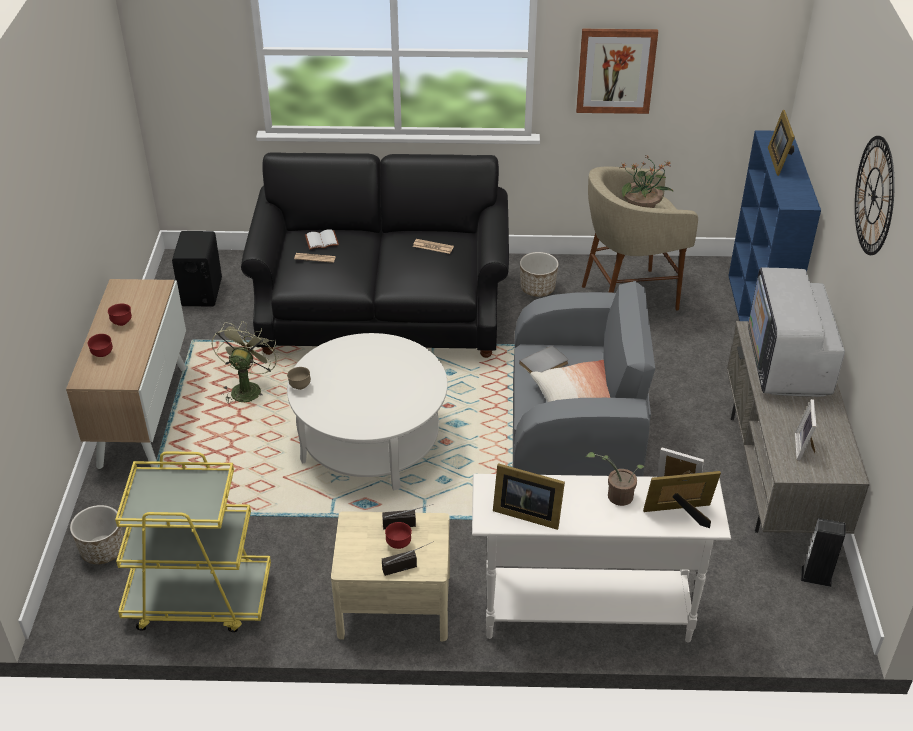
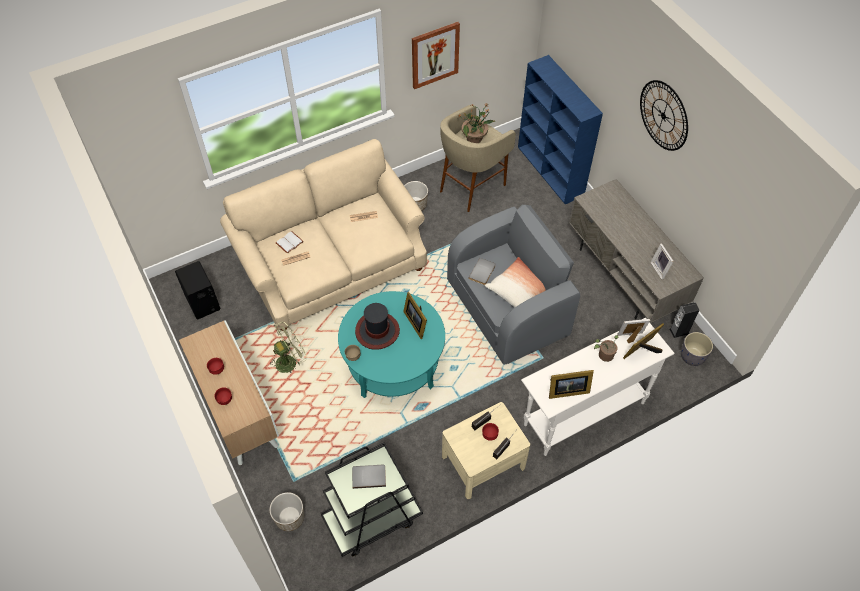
camera: 30 degrees left, 15 degrees up
yellow cart [115,451,271,632] -> black cart [321,442,423,557]
green fan [212,321,279,404] -> green fan turned 75 degrees clockwise [270,321,307,373]
black sofa [241,152,509,358] -> beige sofa [220,139,427,331]
white coffee table [287,333,448,490] -> turquoise coffee table [338,291,445,398]
television [748,267,845,397] -> none
picture frame [768,110,795,176] -> picture frame moved to [403,292,427,339]
none -> grey book [352,465,386,489]
none -> hat [355,303,400,350]
none -> grey planter [681,332,713,366]

